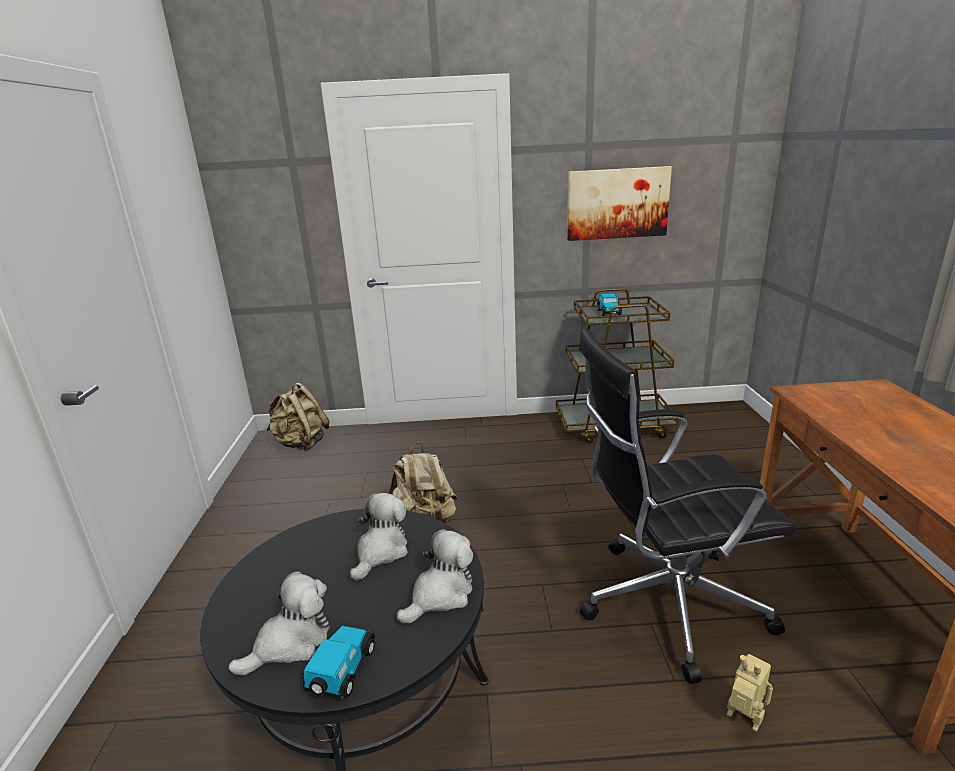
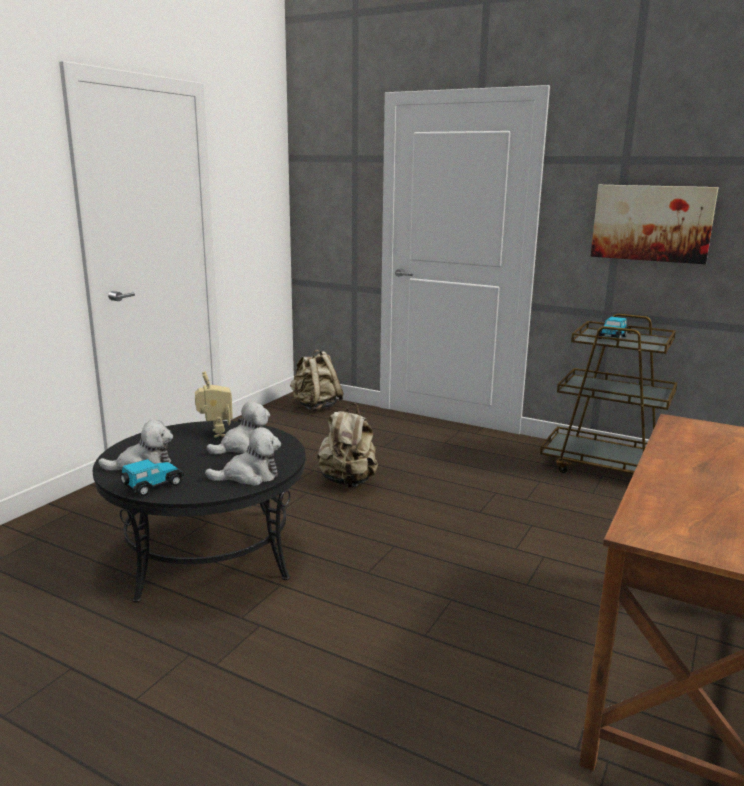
camera: 30 degrees right, 5 degrees down
black office chair [579,328,797,684] -> none
toy robot [727,654,773,732] -> toy robot moved to [195,371,233,438]

